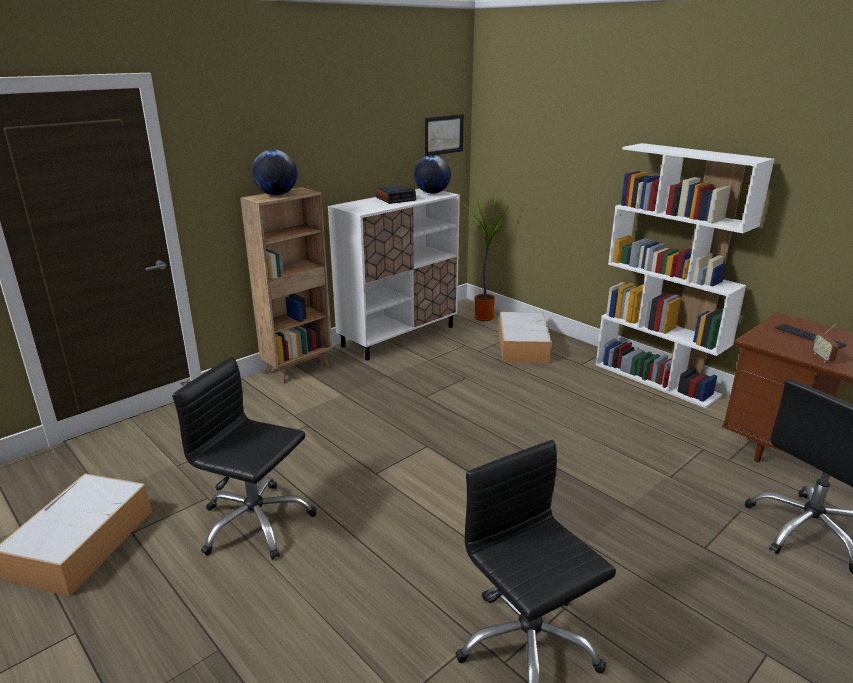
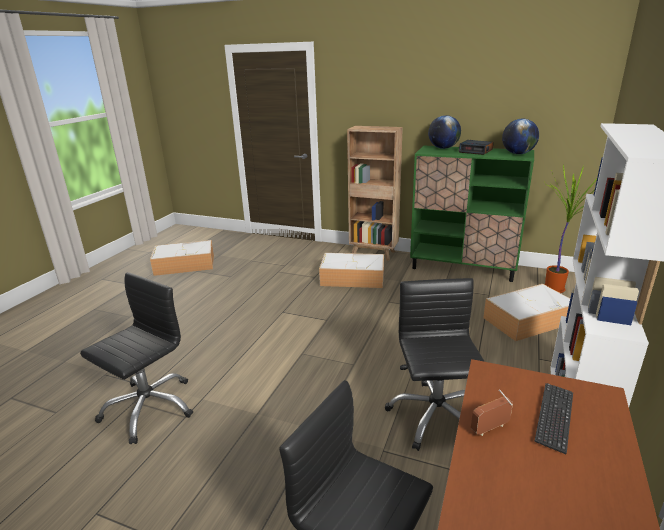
camera: 65 degrees right, 0 degrees up
black office chair [172,357,317,560] -> black office chair moved to [385,278,485,451]
globe [252,149,297,195] -> globe moved to [428,115,461,149]
white cabinet [328,189,460,360] -> green cabinet [410,146,534,282]
picture [425,114,464,157] -> none
none -> storage box [319,253,384,288]

